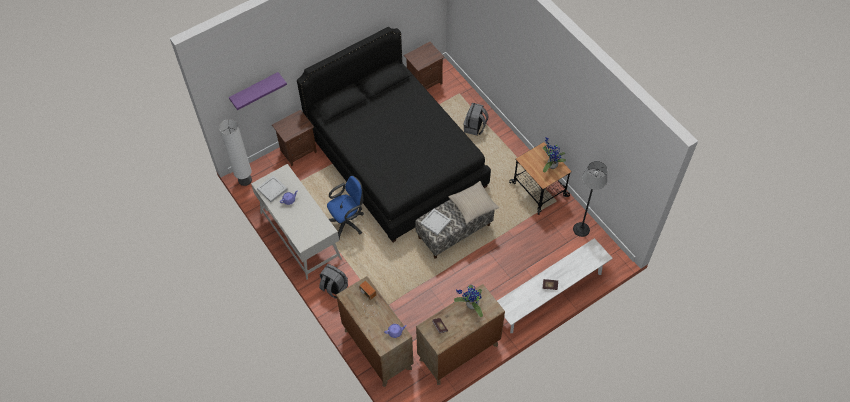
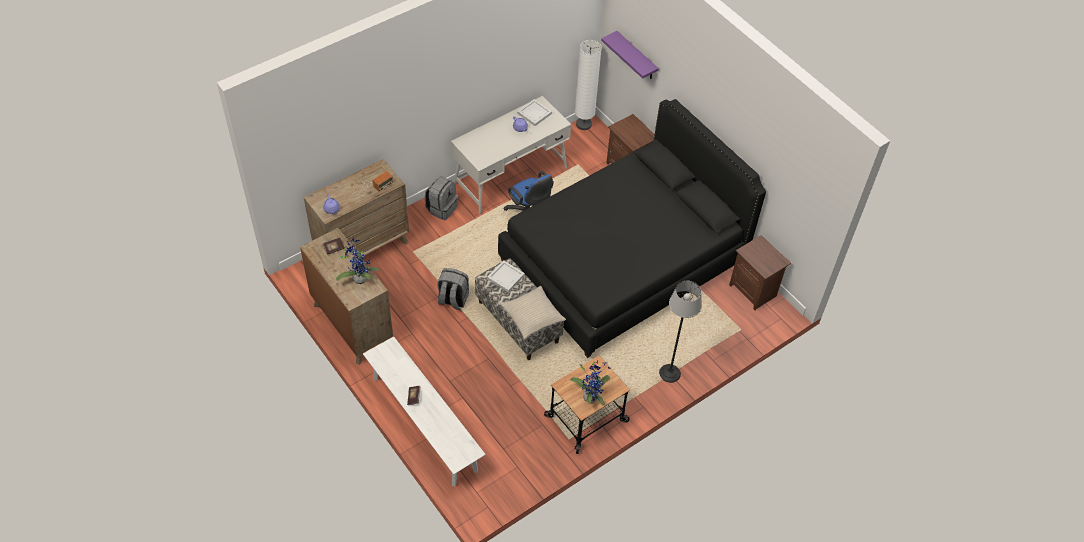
camera: 85 degrees right, 5 degrees down
grey backpack [464,103,489,135] -> grey backpack moved to [437,268,469,310]
floor lamp [573,161,607,237] -> floor lamp moved to [659,281,702,383]

